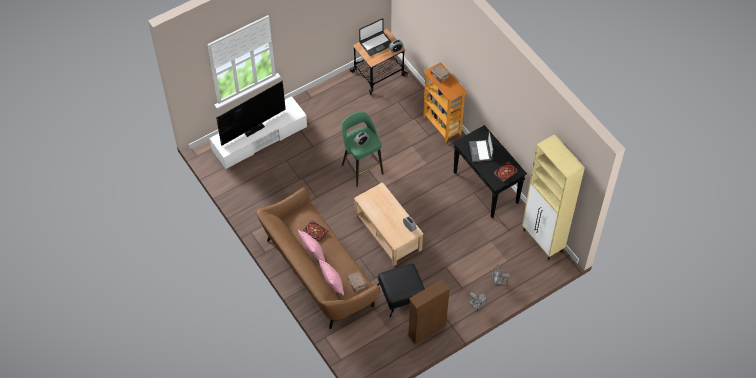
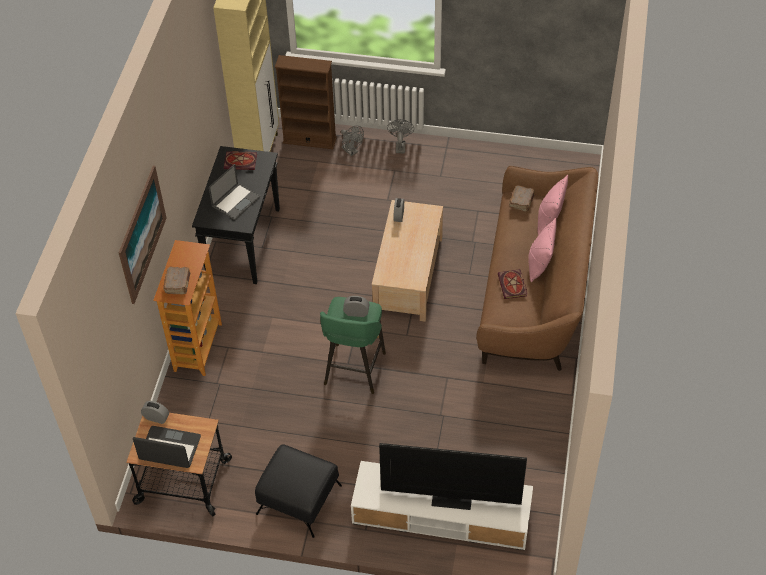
camera: 135 degrees left, 5 degrees down
black ottoman [378,264,425,317] -> black ottoman moved to [255,444,342,538]
brown bookcase [408,279,450,344] -> brown bookcase moved to [275,55,337,149]
none -> picture [118,166,166,304]

